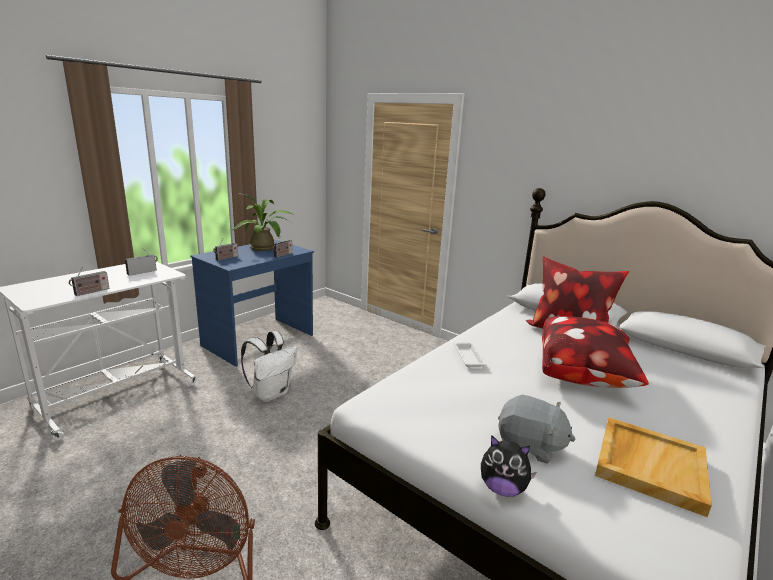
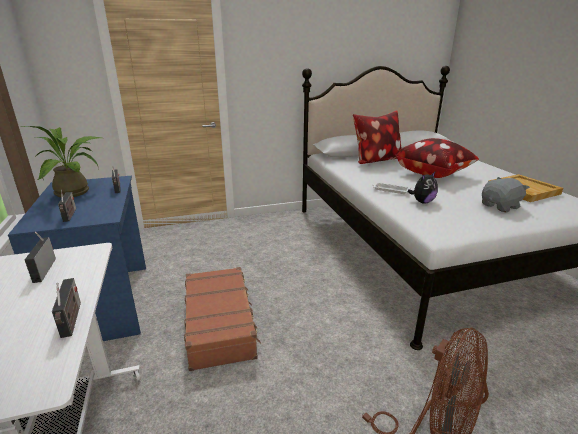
camera: 55 degrees left, 5 degrees up
white backpack [241,331,297,402] -> brown suitcase [184,267,261,371]
plush toy [481,435,536,497] -> plush toy moved to [407,172,438,204]

